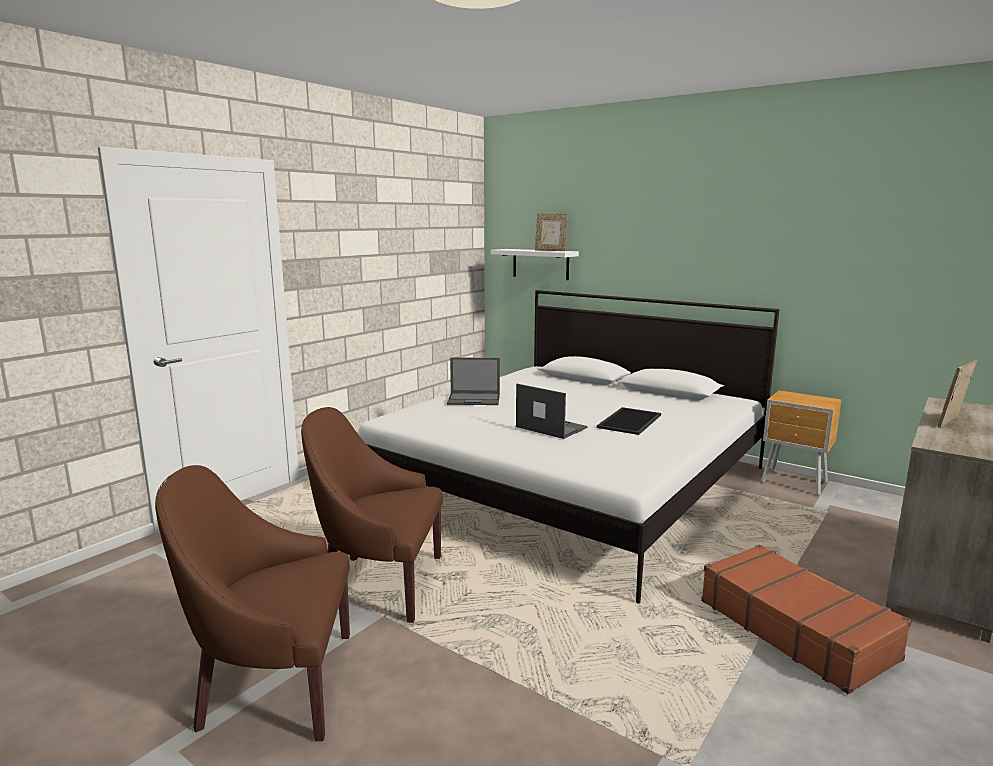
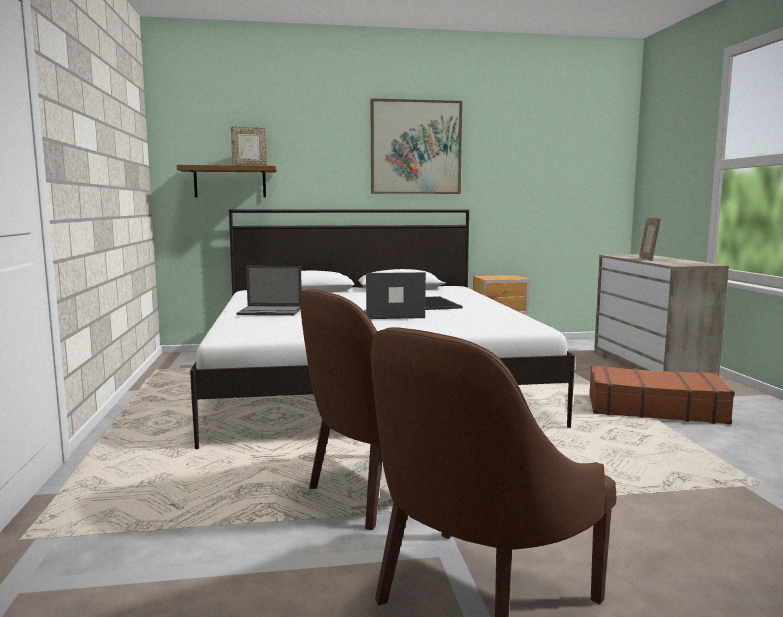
camera: 45 degrees left, 5 degrees down
laptop [447,357,500,405] -> laptop turned 45 degrees clockwise [237,266,302,315]
white shelf [491,249,579,280] -> brown shelf [177,165,276,197]
none -> picture [371,98,462,194]

